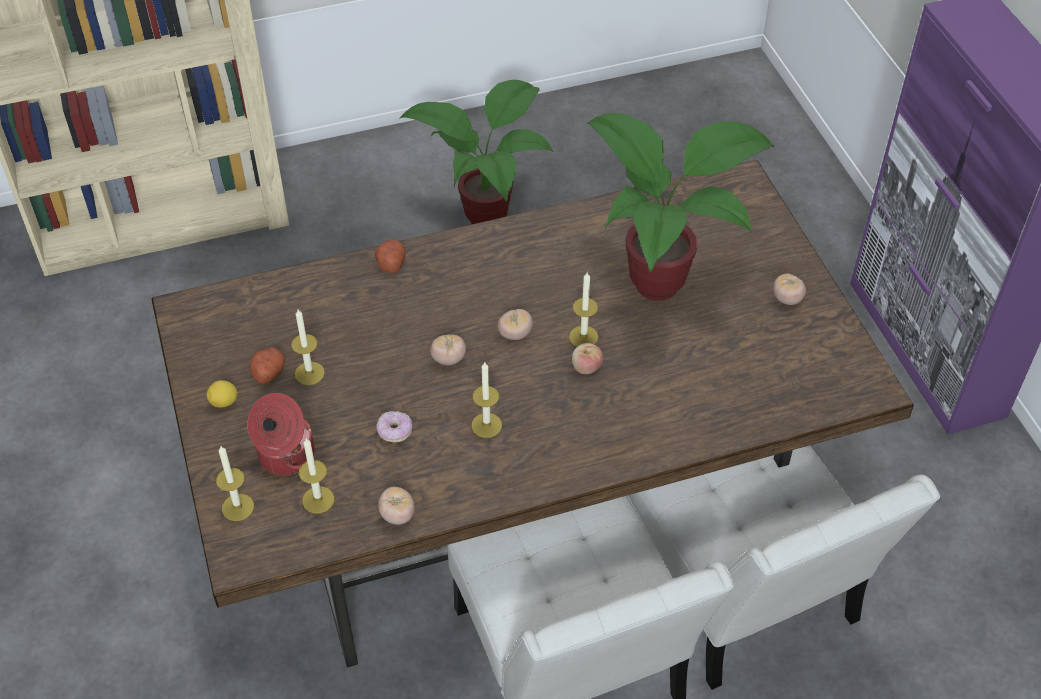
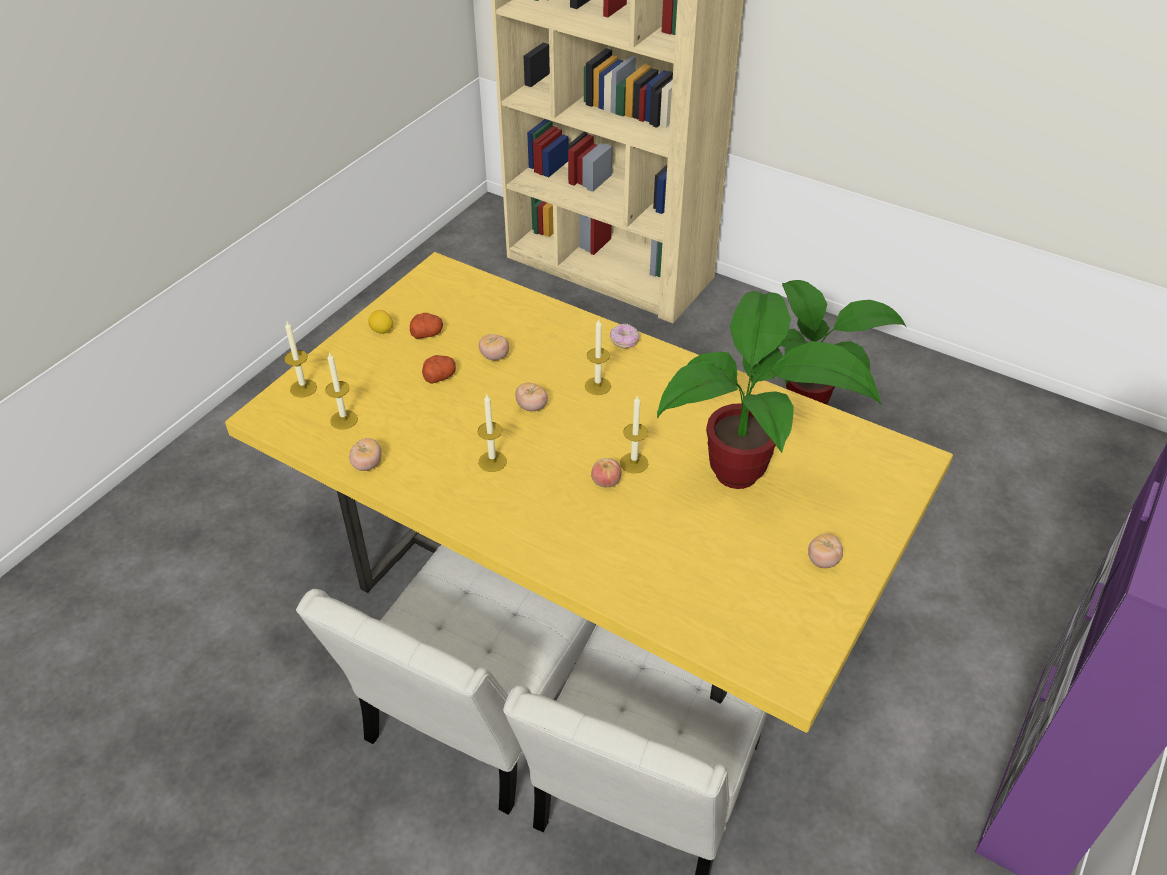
camera: 50 degrees right, 5 degrees down
brown dining table [151,160,914,667] -> yellow dining table [225,252,953,733]
cooking pot [247,393,315,476] -> none
candle [291,309,325,385] -> candle moved to [585,318,611,395]
potato [375,239,406,273] -> potato moved to [422,355,456,383]
donut [376,411,412,443] -> donut moved to [610,323,639,348]
tomato [498,309,533,340] -> tomato moved to [479,334,509,360]

